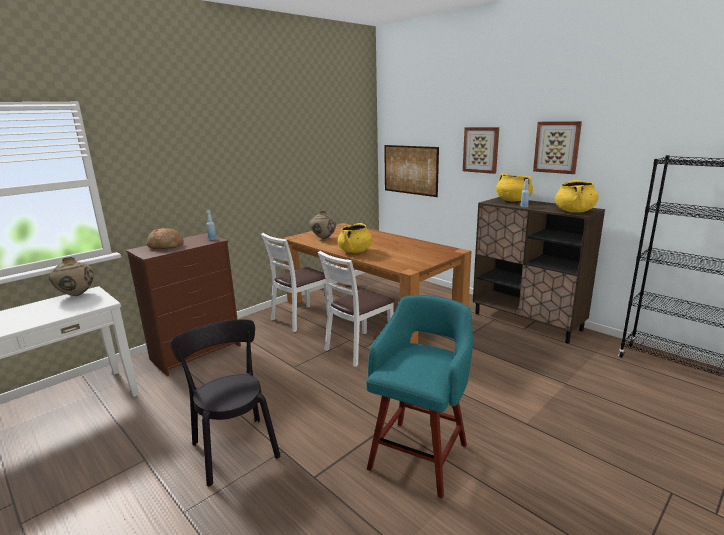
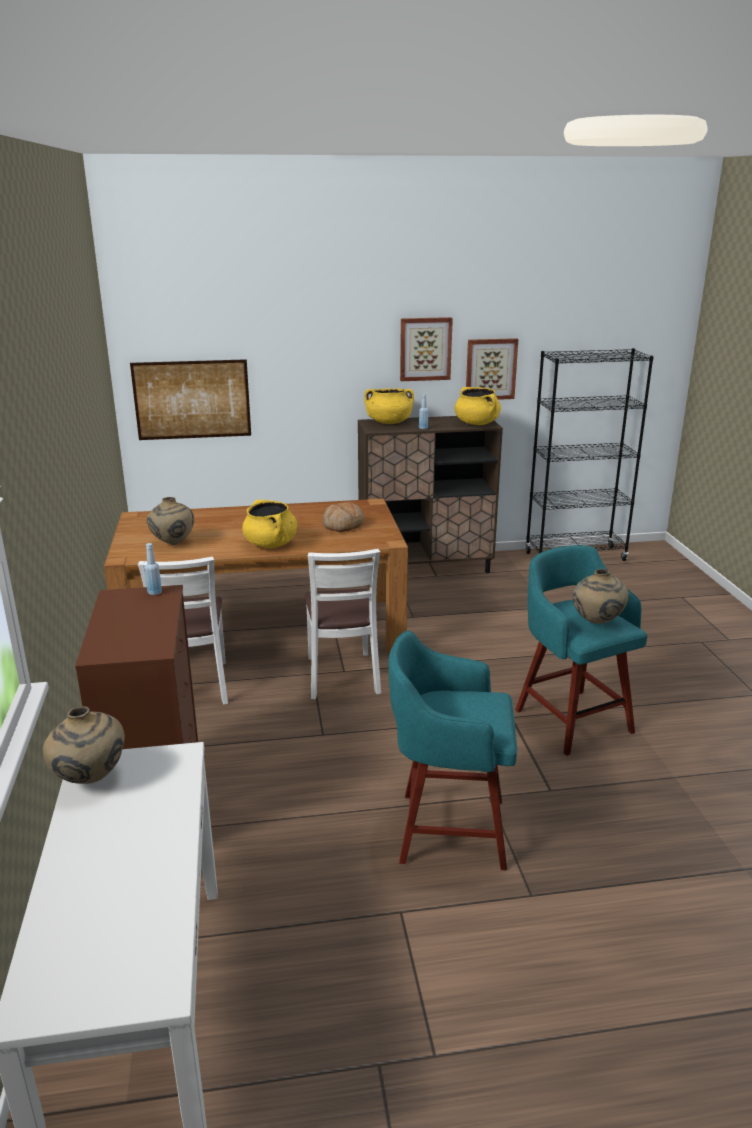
camera: 55 degrees left, 5 degrees up
bread [147,228,184,249] -> bread moved to [323,502,364,532]
black chair [170,319,280,487] -> turquoise stool [388,630,517,870]
picture [463,127,499,174] -> picture moved to [466,338,518,400]
none -> beige vase [573,569,629,624]

